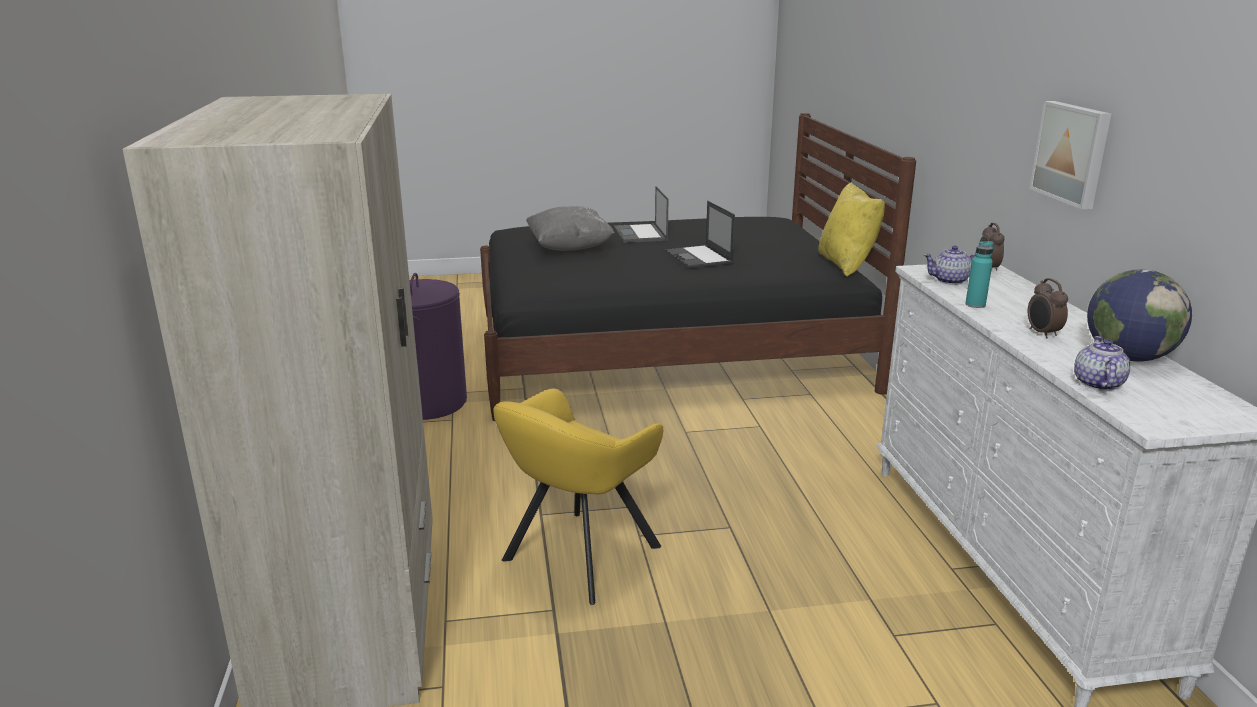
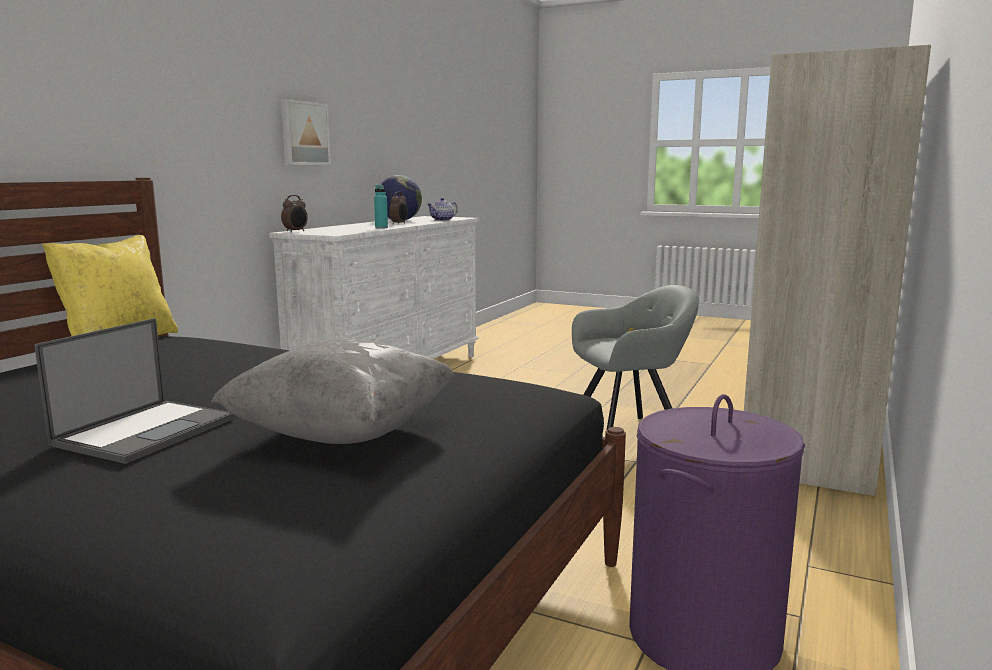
camera: 145 degrees left, 10 degrees down
yellow armchair [493,388,663,605] -> grey armchair [572,285,699,431]
laptop [665,201,735,269] -> none
teapot [924,246,975,285] -> none

